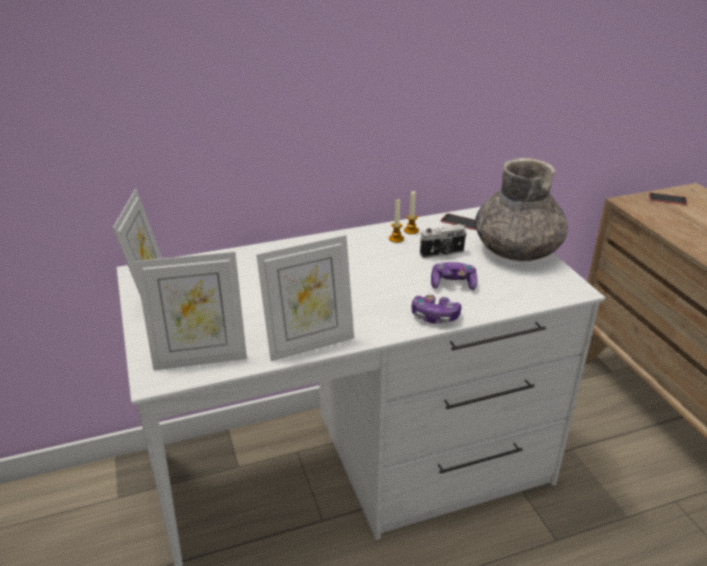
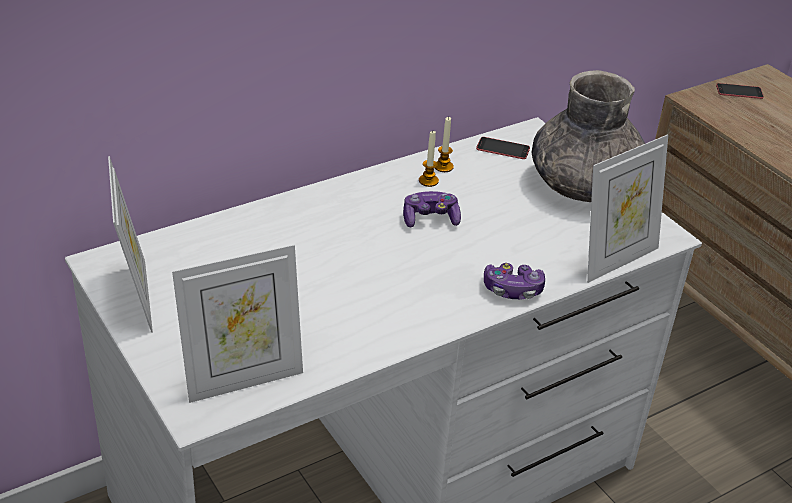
camera: 15 degrees left, 5 degrees up
picture frame [256,235,354,361] -> picture frame moved to [587,134,668,283]
camera [420,224,467,258] -> none
game controller [431,262,477,290] -> game controller moved to [403,191,461,227]

